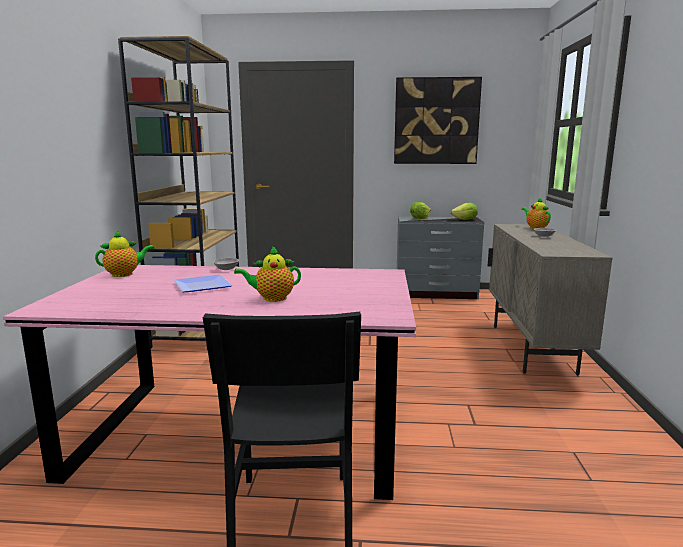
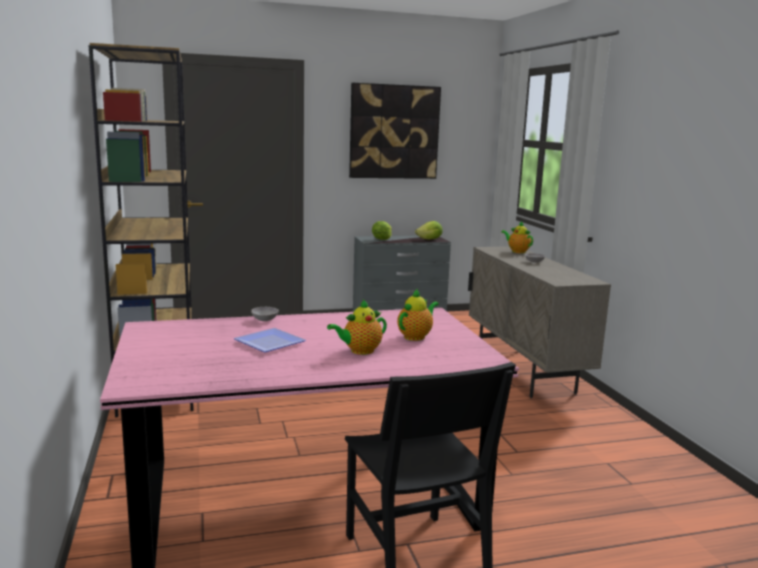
camera: 20 degrees left, 0 degrees up
teapot [95,230,154,277] -> teapot moved to [397,289,439,341]

